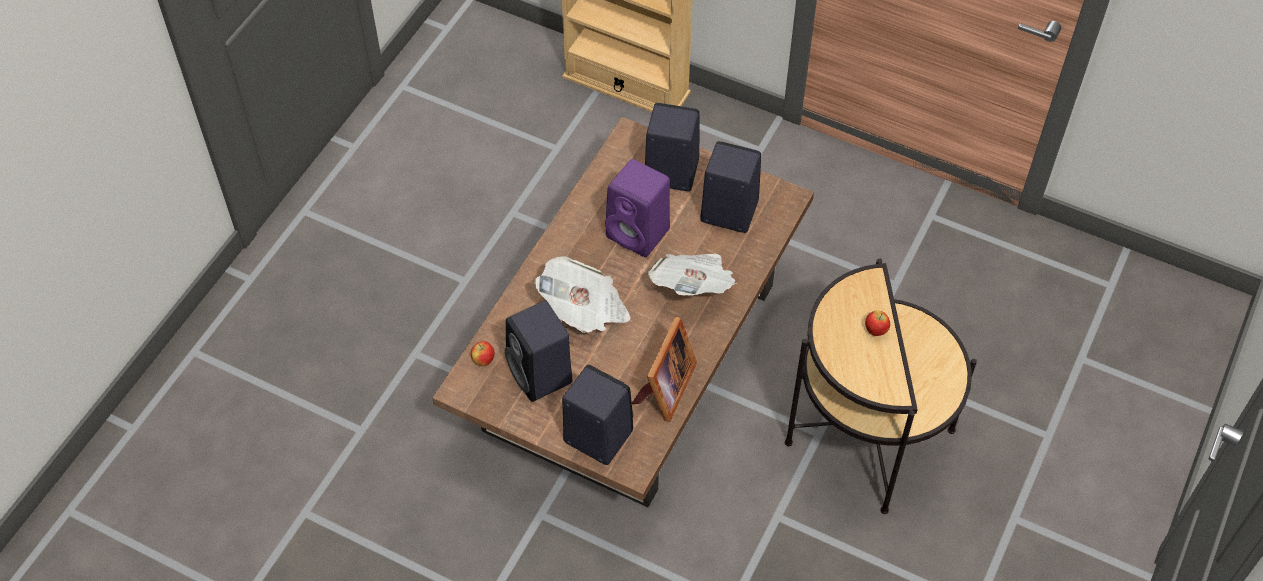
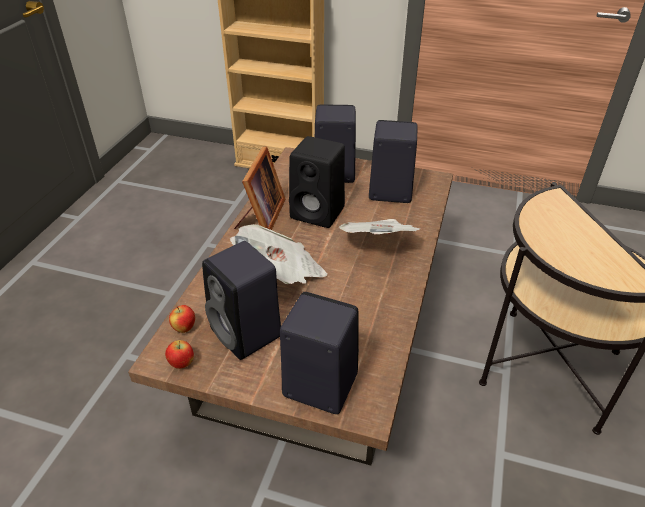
camera: 10 degrees left, 15 degrees down
purple speaker [605,159,670,257] -> black speaker [289,136,345,228]
picture frame [632,316,697,422] -> picture frame moved to [234,146,286,230]
apple [865,311,890,336] -> apple moved to [165,340,194,369]

